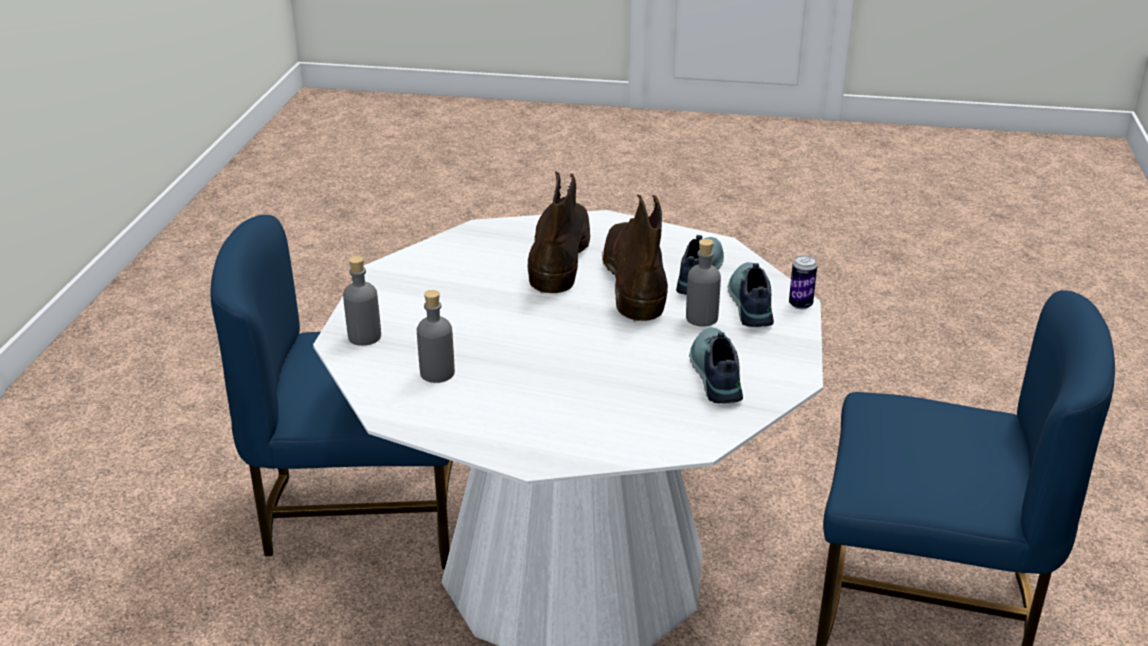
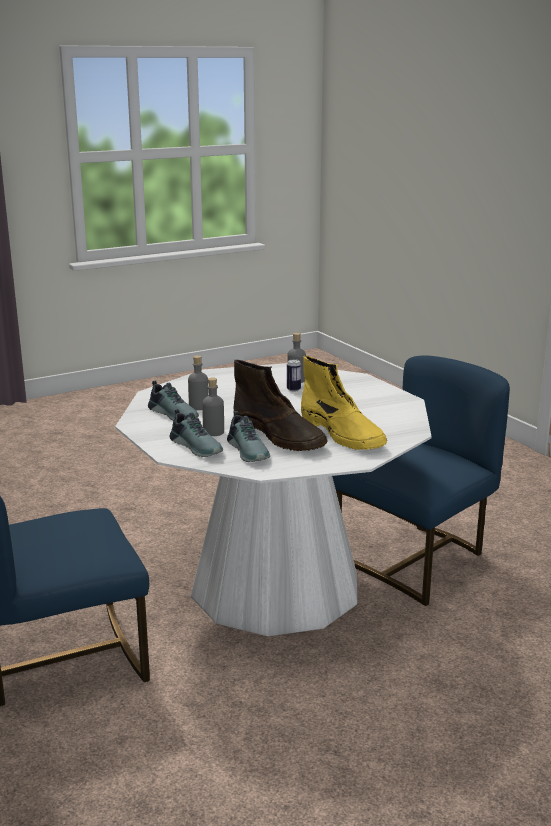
camera: 140 degrees right, 10 degrees down
grey bottle [343,256,381,346] -> grey bottle moved to [188,355,209,410]
brown boot [528,171,590,293] -> yellow boot [301,356,387,450]
can [789,255,817,309] -> can moved to [287,359,301,392]

